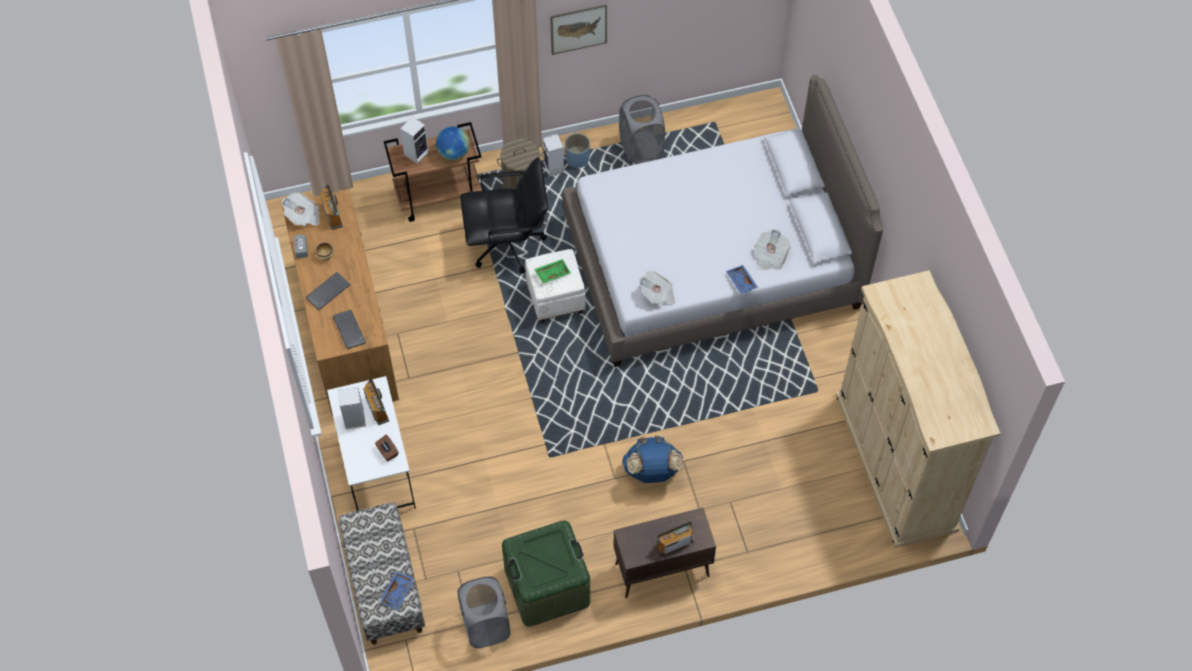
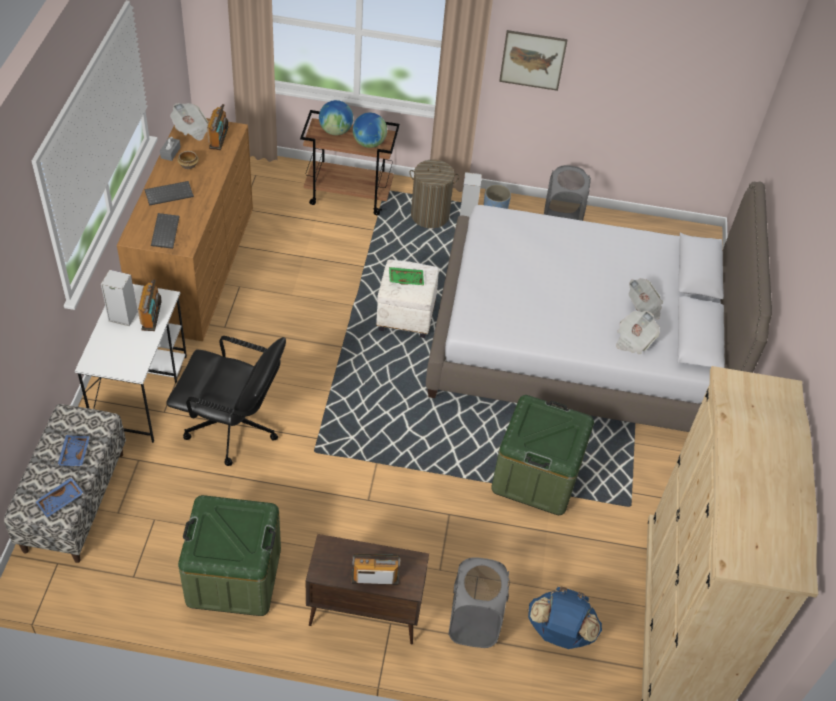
camera: 20 degrees right, 10 degrees down
brown tissue box [375,435,399,461] -> none
speaker [400,117,429,163] -> globe [319,100,353,135]
grey laundry basket [457,576,510,648] -> grey laundry basket moved to [448,557,509,648]
black office chair [460,157,548,274] -> black office chair moved to [166,336,286,466]
blue backpack [622,436,683,483] -> blue backpack moved to [528,586,602,649]
newspaper [639,271,675,305] -> newspaper moved to [629,278,663,320]
blue tray [726,265,758,294] -> blue tray moved to [57,435,90,466]
none -> green storage box [491,395,594,515]

